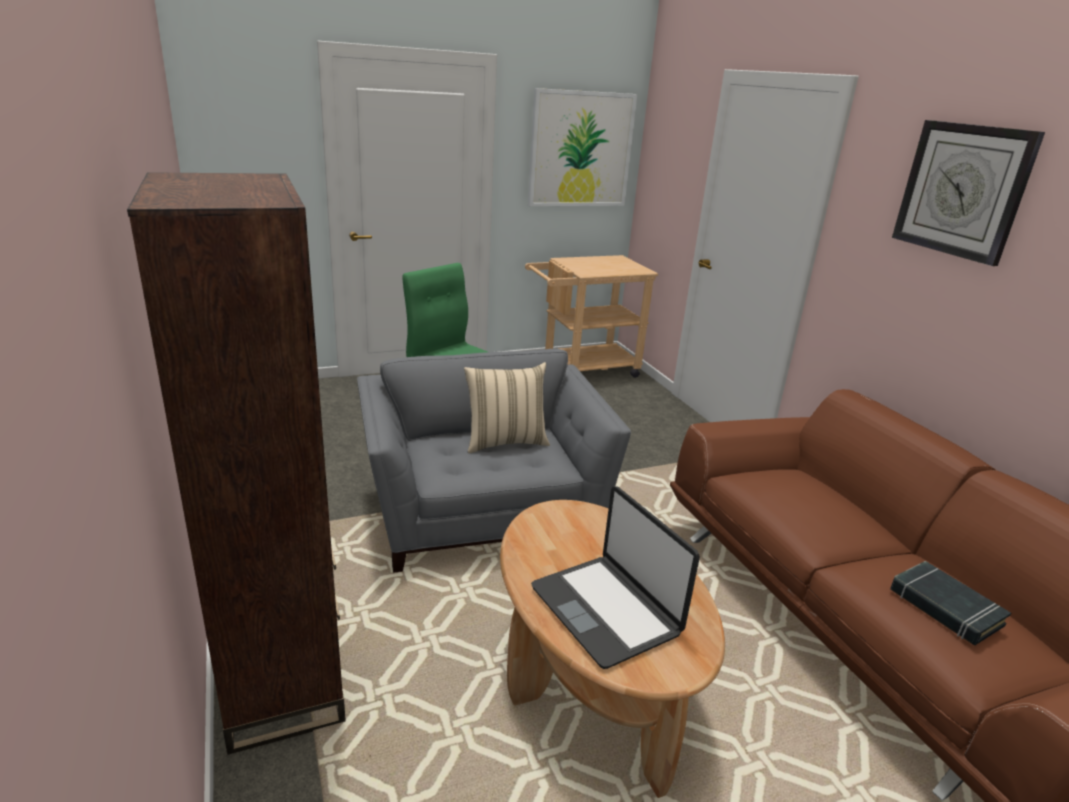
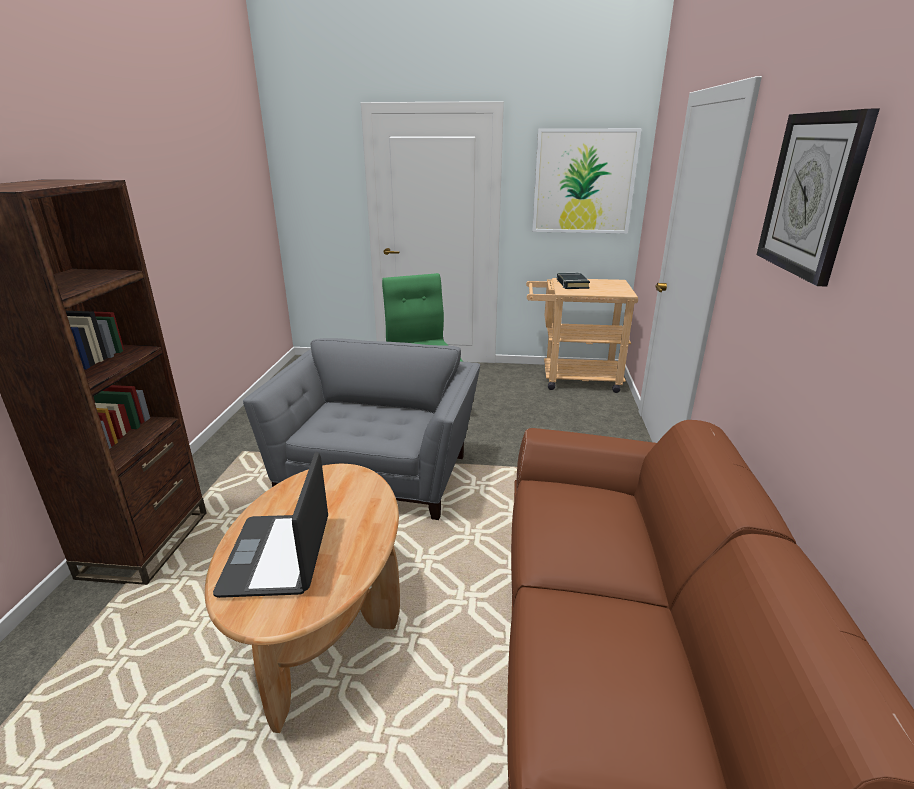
camera: 30 degrees right, 0 degrees up
beige pillow [464,362,550,454] -> none
black book [890,561,1011,645] -> black book moved to [557,273,590,289]

